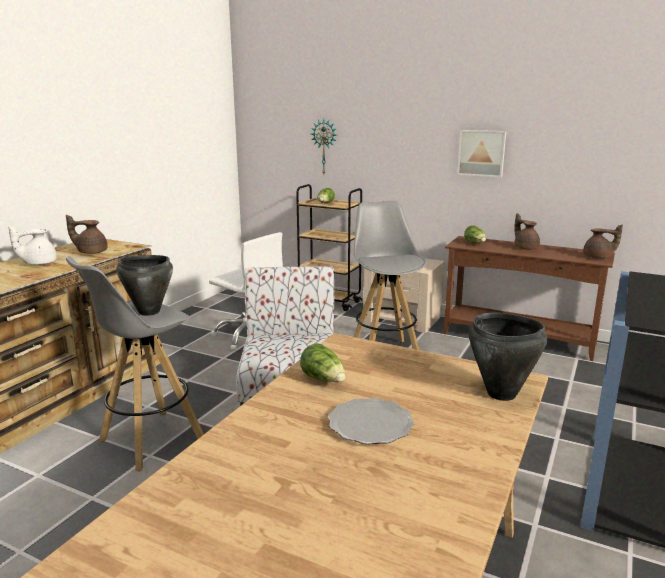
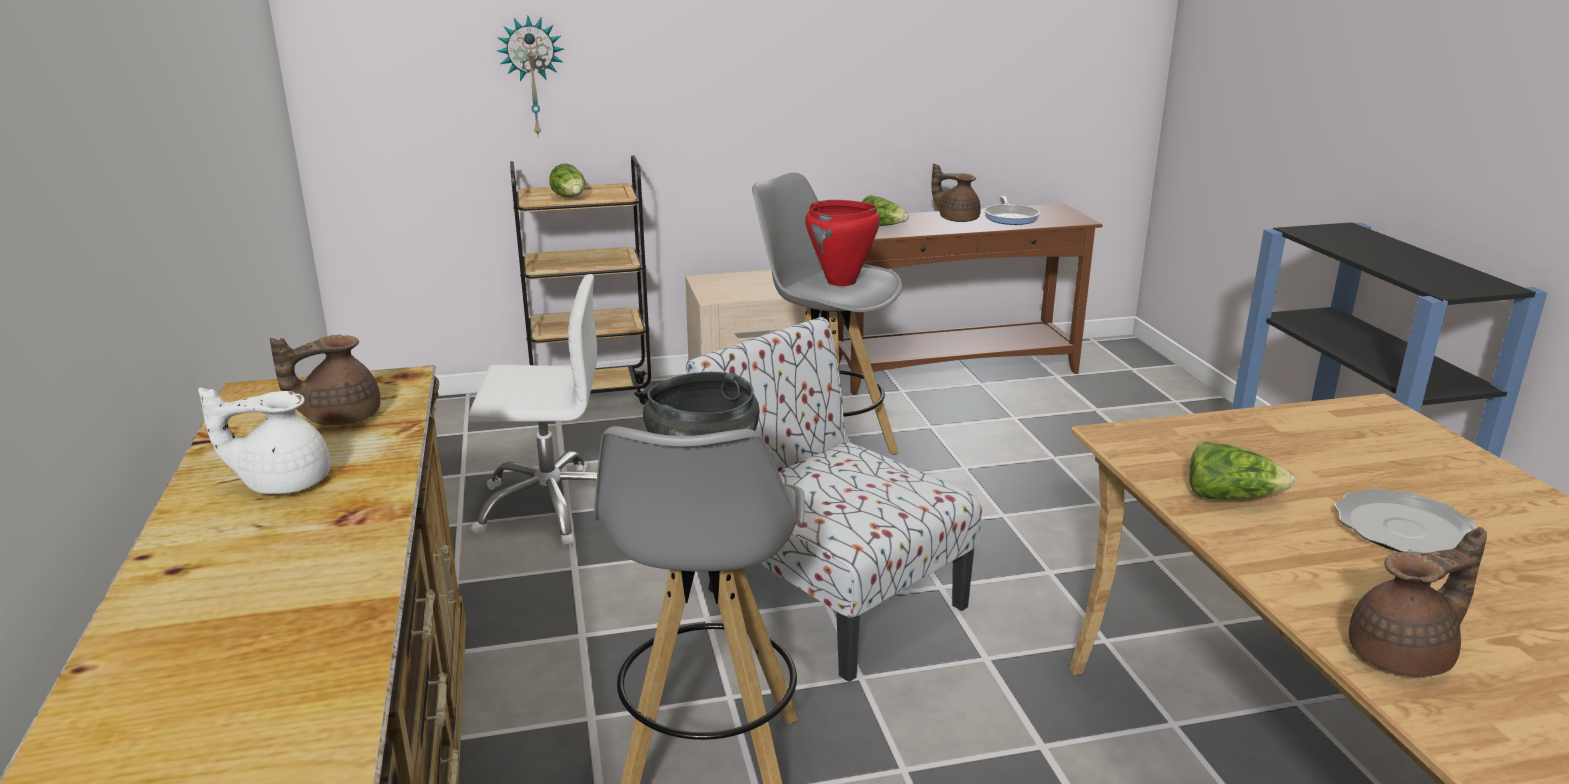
camera: 40 degrees left, 5 degrees up
white teapot [8,226,57,265] -> white teapot turned 60 degrees clockwise [198,387,331,494]
picture [457,130,506,177] -> none
black cooking pot [469,313,547,401] -> none
brown teapot [583,225,623,259] -> brown teapot moved to [1349,527,1487,677]
none -> red cooking pot [805,200,880,286]
none -> frying pan [984,196,1040,225]

